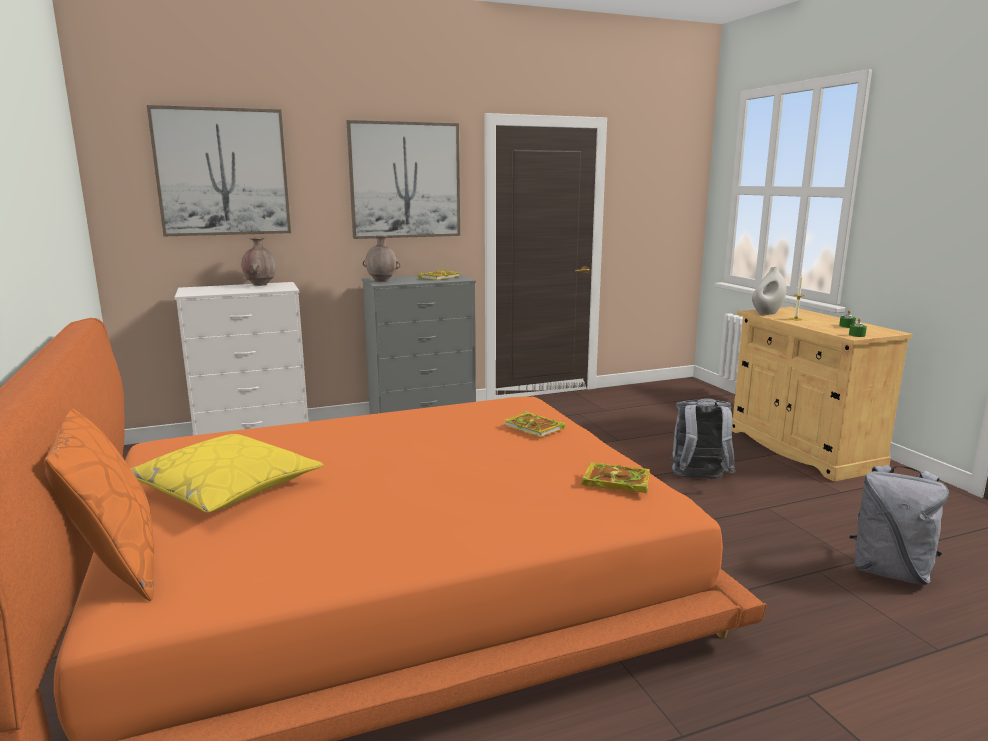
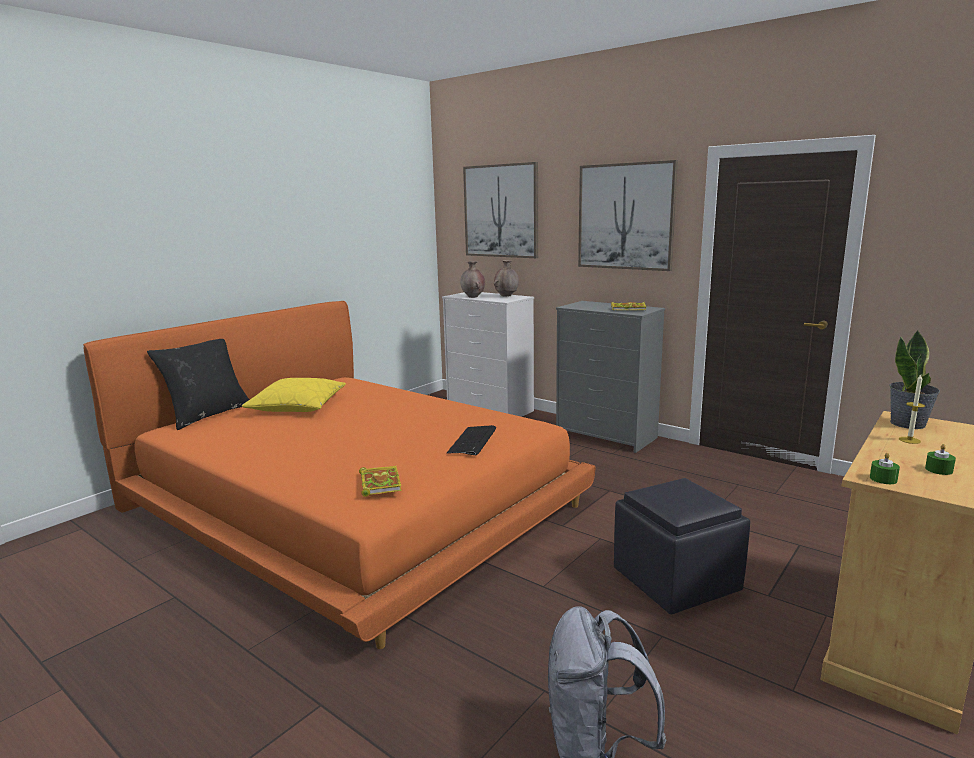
camera: 60 degrees right, 0 degrees up
orange pillow [44,409,154,601] -> black pillow [147,339,249,430]
brown vase [363,235,401,282] -> brown vase moved to [460,261,485,298]
book [504,411,565,437] -> keyboard [447,425,496,455]
grey backpack [670,399,735,479] -> black ottoman [614,478,750,614]
white vase [752,267,787,315] -> potted plant [889,330,940,429]

